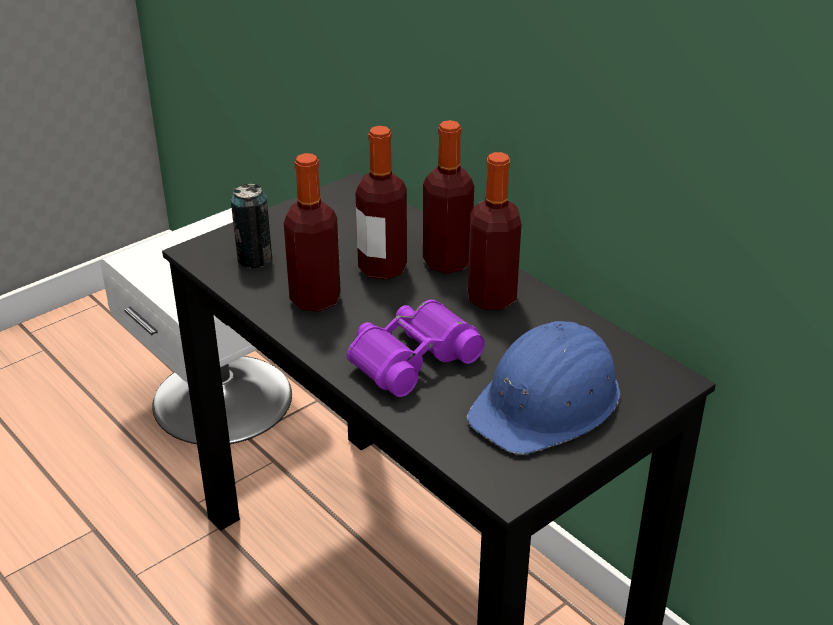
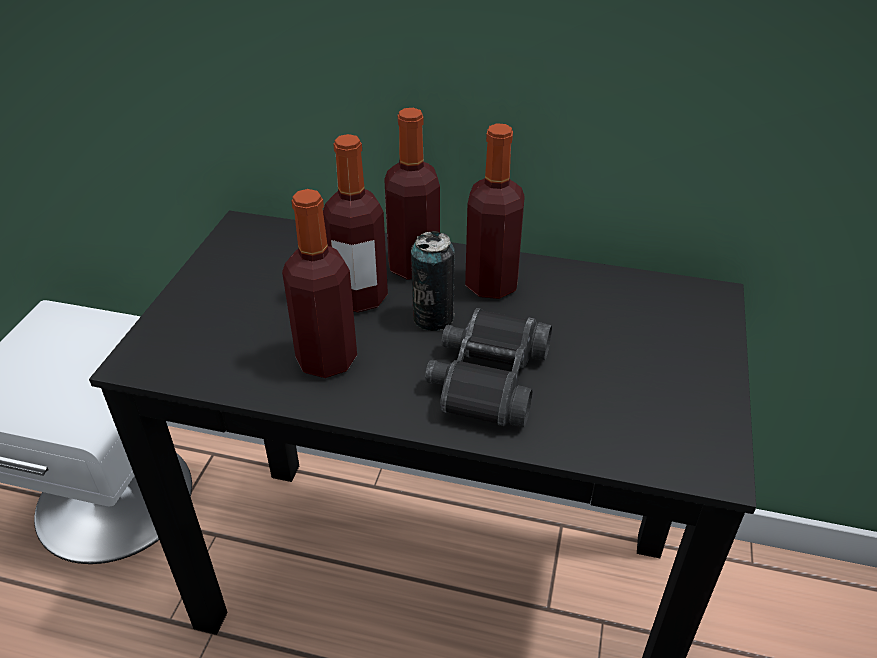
camera: 35 degrees left, 5 degrees up
can [231,184,272,269] -> can moved to [411,231,455,331]
purple binoculars [347,300,485,397] -> black binoculars [425,308,552,427]
blue hard hat [467,321,620,455] -> none

